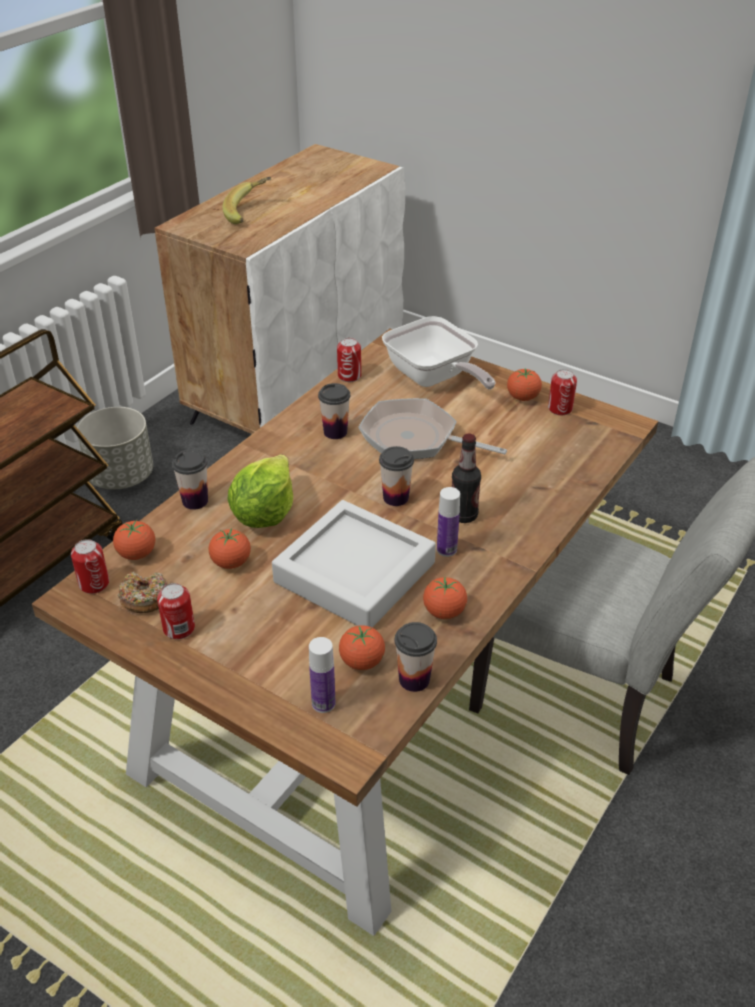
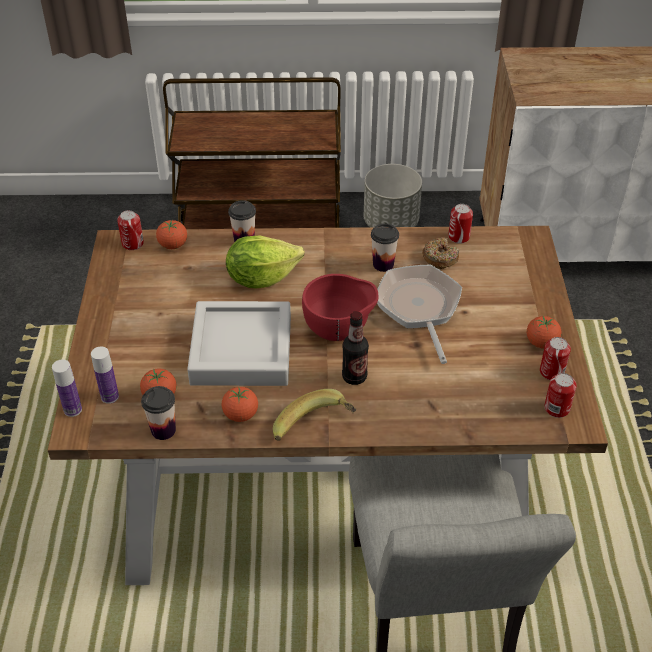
camera: 55 degrees right, 5 degrees up
donut [118,571,167,613] -> donut moved to [422,237,459,269]
can [157,583,195,639] -> can moved to [544,373,577,418]
tomato [209,528,251,569] -> none
banana [222,177,271,224] -> banana moved to [273,389,356,441]
cup [379,446,414,506] -> red bowl [302,274,379,341]
frying pan [382,316,496,390] -> none
bottle [437,487,460,557] -> bottle moved to [52,359,82,417]

